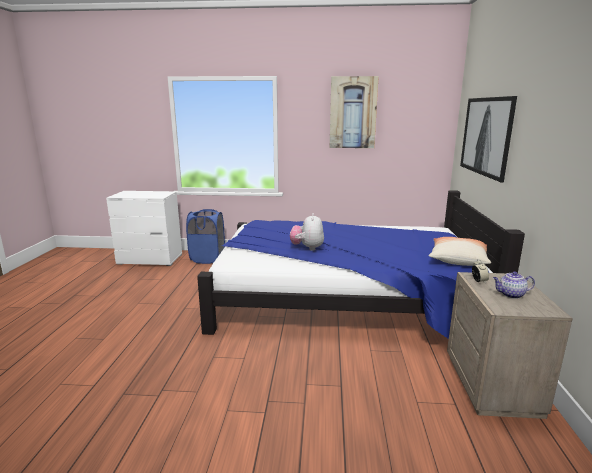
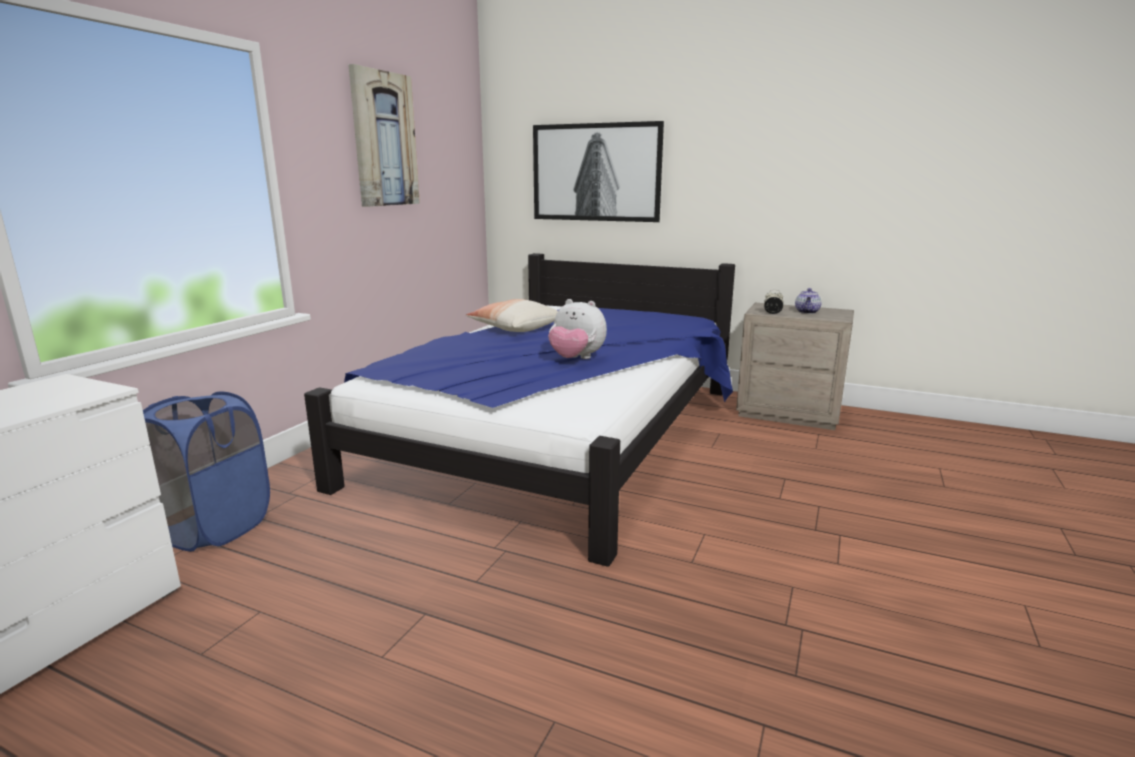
camera: 70 degrees left, 0 degrees up
pillow [429,237,491,266] -> pillow moved to [466,299,558,332]

